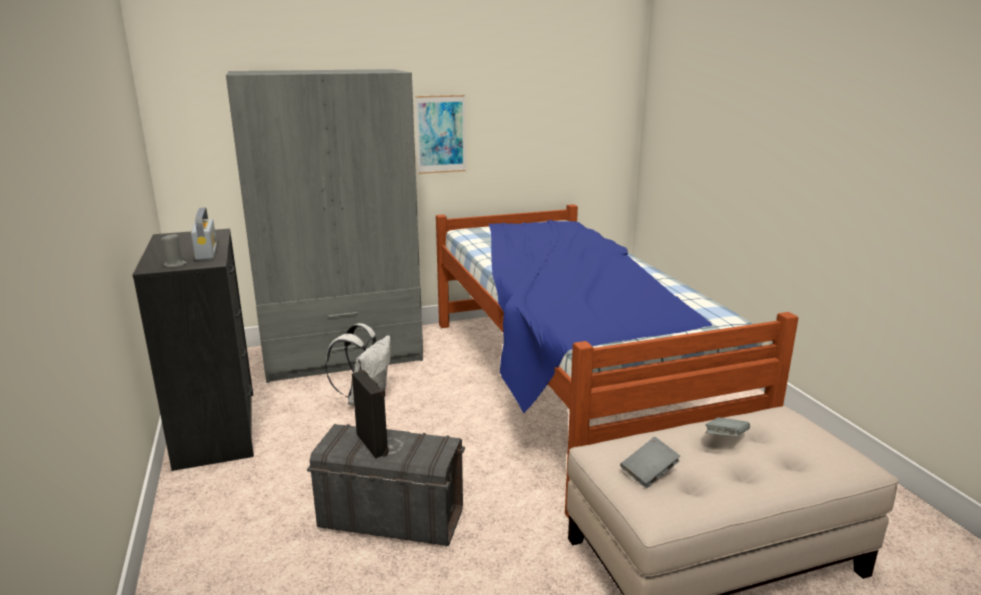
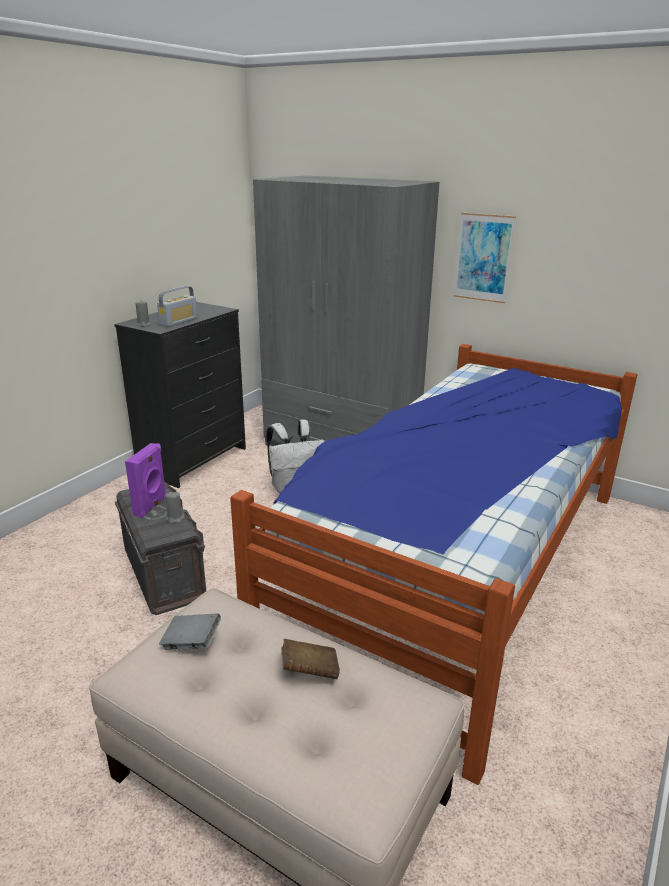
camera: 50 degrees right, 5 degrees up
black speaker [352,370,389,458] -> purple speaker [125,443,167,518]
grey book [705,417,750,436] -> brown book [281,639,340,679]
none -> grey candle [165,492,185,523]

